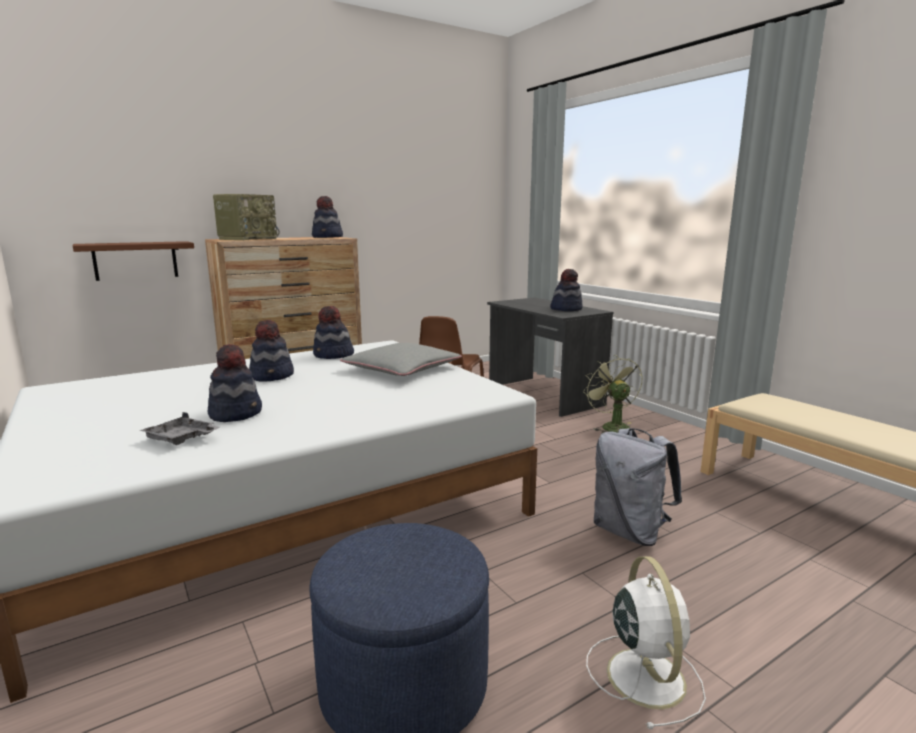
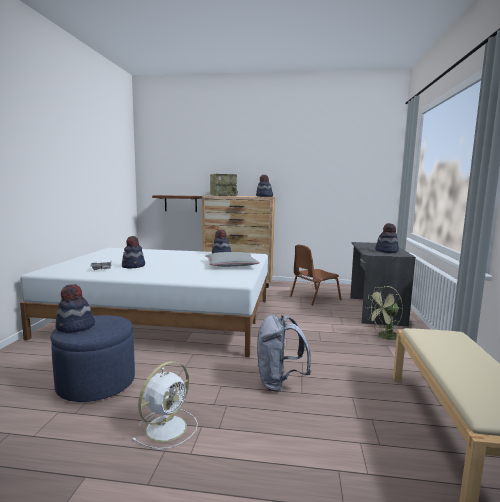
camera: 40 degrees right, 5 degrees down
hat [249,320,294,382] -> hat moved to [56,284,95,333]
green fan [583,355,643,433] -> green fan turned 135 degrees counterclockwise [365,286,403,340]

